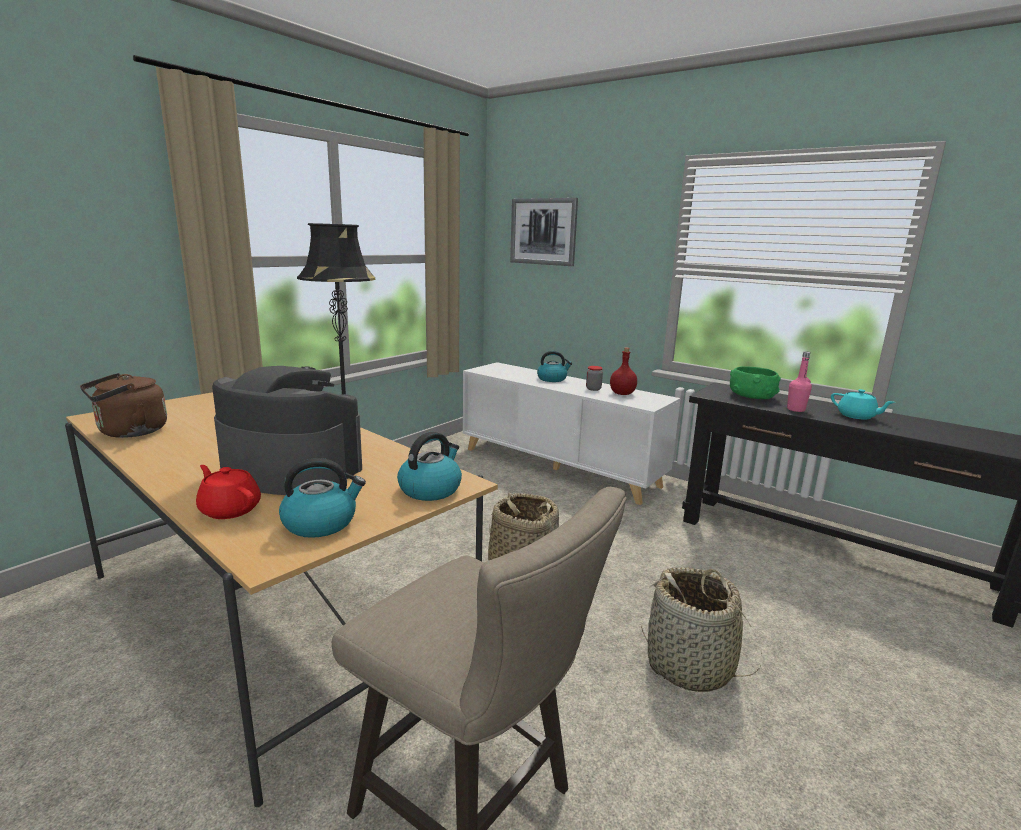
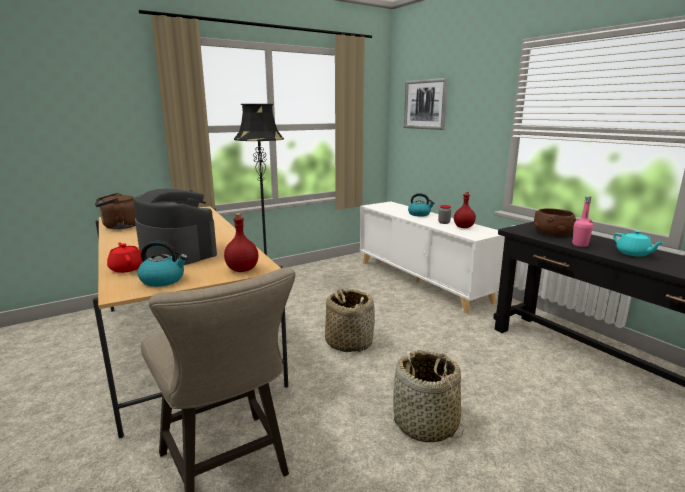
camera: 20 degrees right, 0 degrees up
kettle [397,432,462,501] -> red bottle [224,213,258,272]
green bowl [730,366,781,399] -> brown bowl [534,208,576,236]

